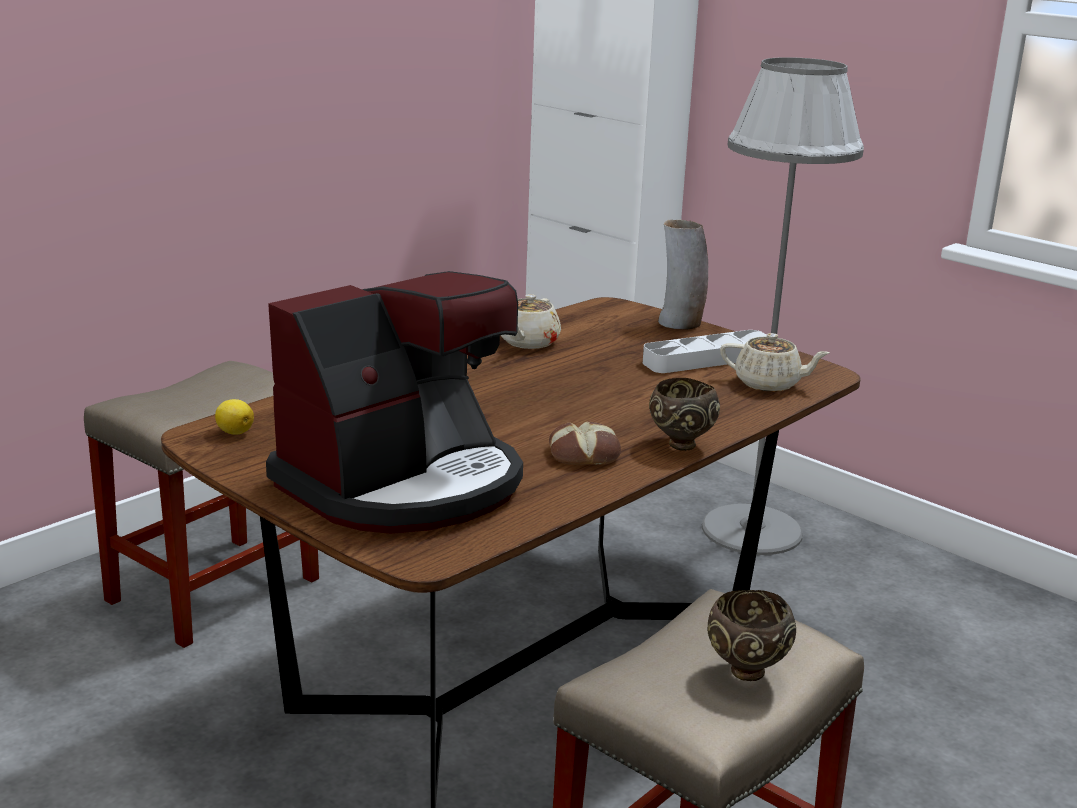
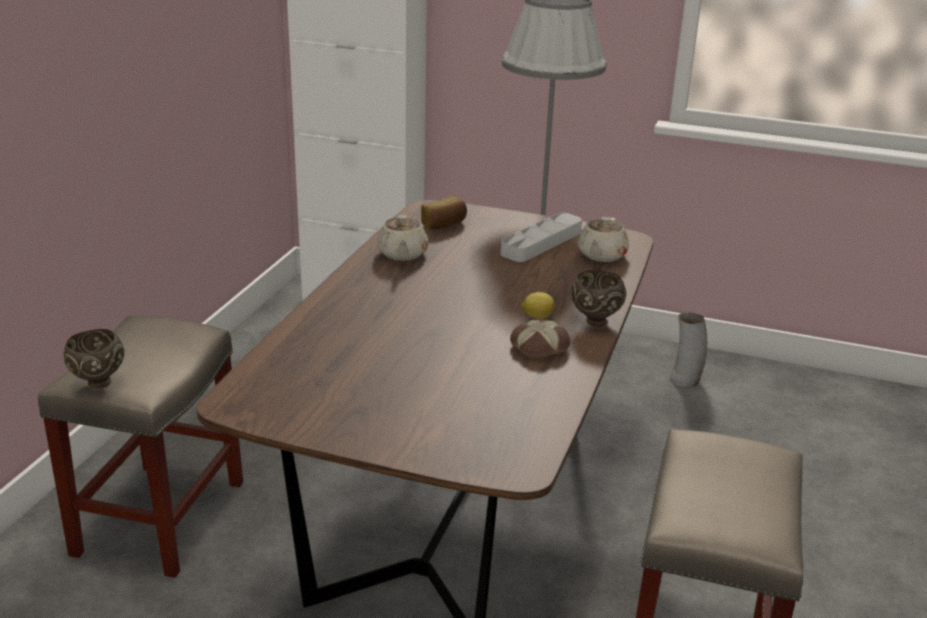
camera: 25 degrees left, 5 degrees up
lemon [215,399,254,435] -> lemon moved to [521,292,555,319]
coffee machine [266,271,523,534] -> none
vase [658,219,708,330] -> vase moved to [670,312,707,387]
brown bowl [708,590,796,681] -> brown bowl moved to [64,329,124,388]
beige teapot [720,333,830,392] -> beige teapot turned 120 degrees clockwise [578,217,629,262]
none -> bread [421,196,467,230]

